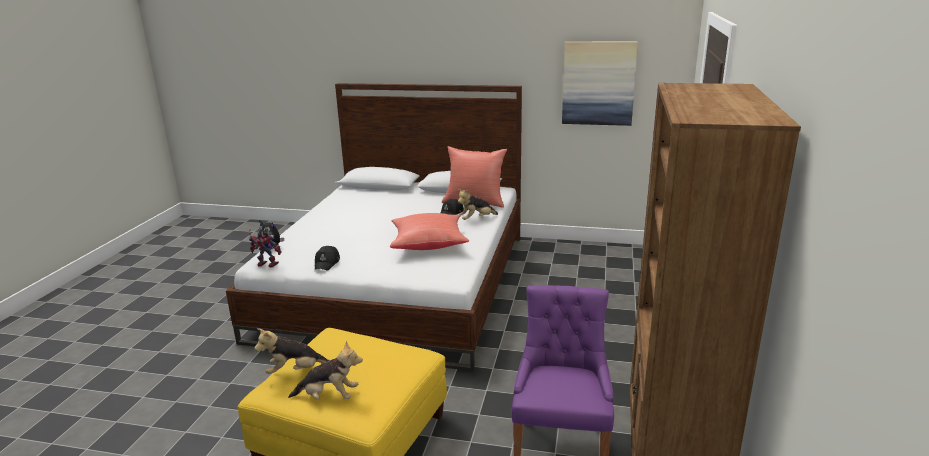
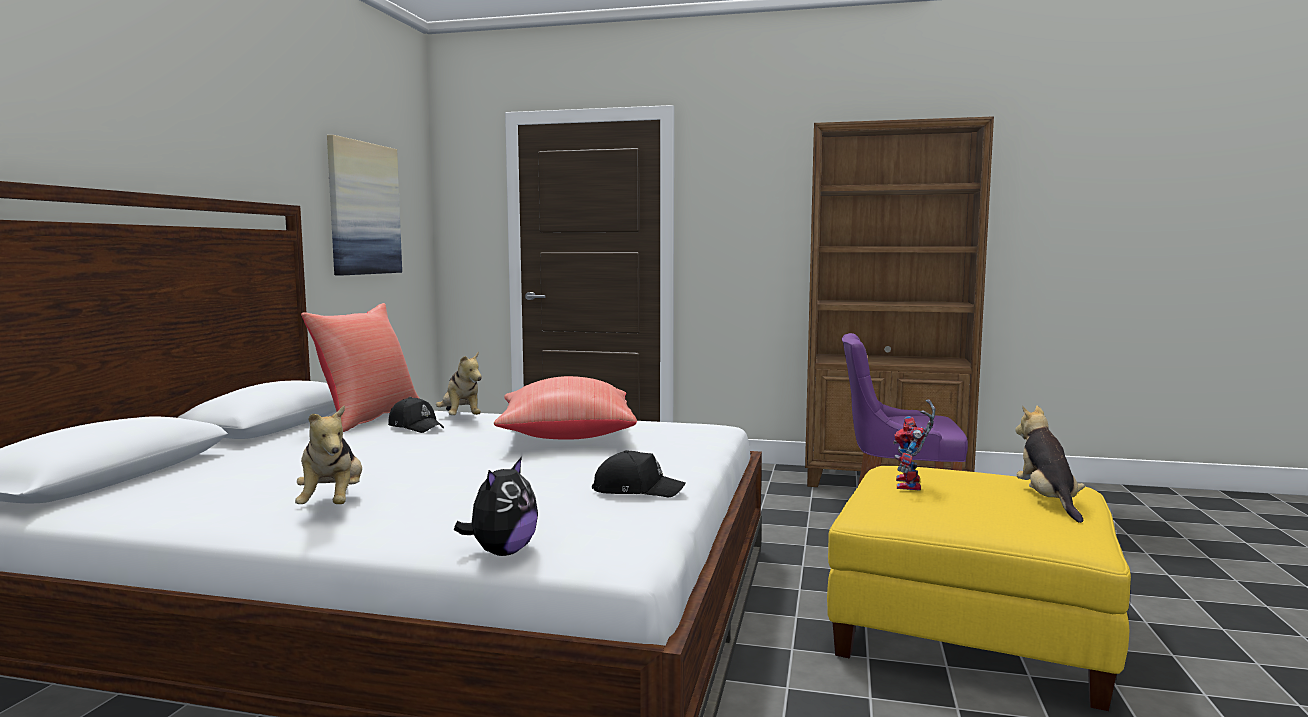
camera: 90 degrees left, 15 degrees down
toy robot [248,229,282,268] -> toy robot moved to [893,399,936,491]
plush toy [254,328,330,374] -> plush toy moved to [295,405,362,504]

